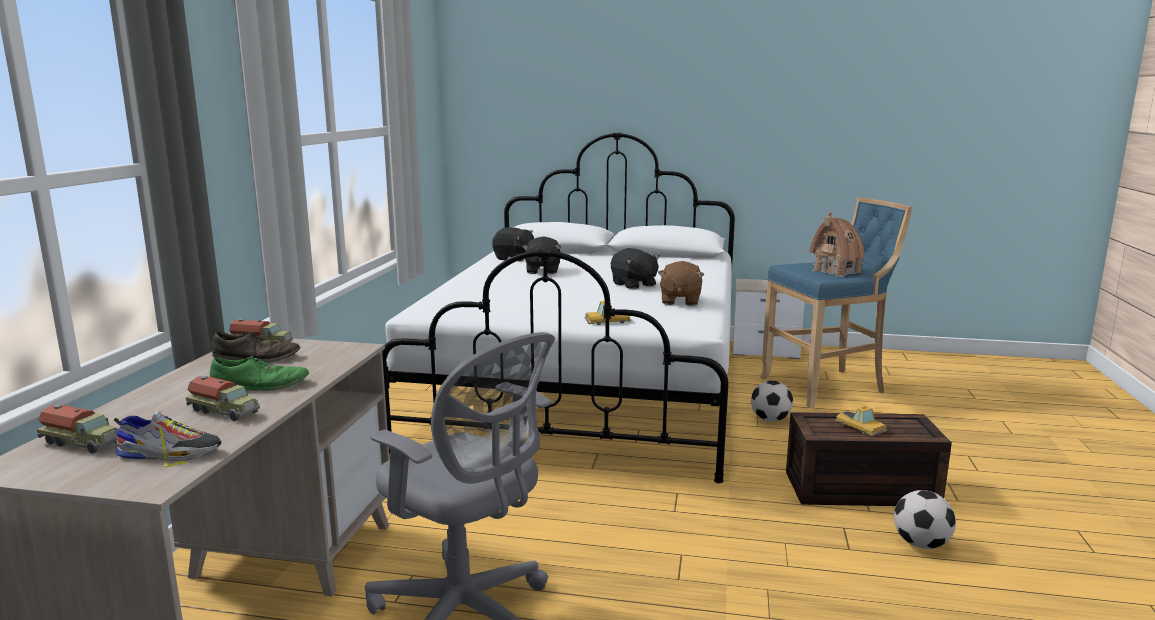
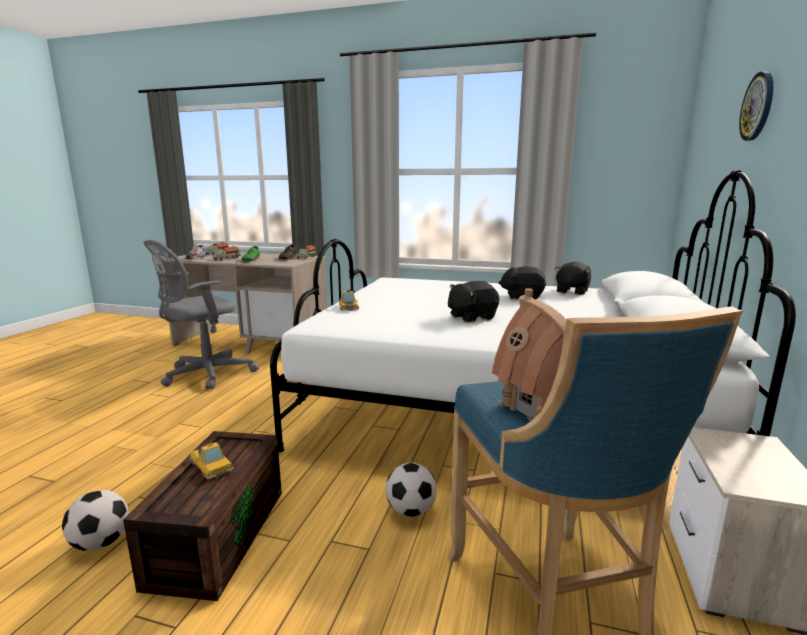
camera: 95 degrees right, 0 degrees up
brown plush toy [658,261,704,306] -> none
toy car [835,406,888,436] -> toy car turned 105 degrees counterclockwise [190,442,234,480]
none -> wall clock [739,71,773,141]

